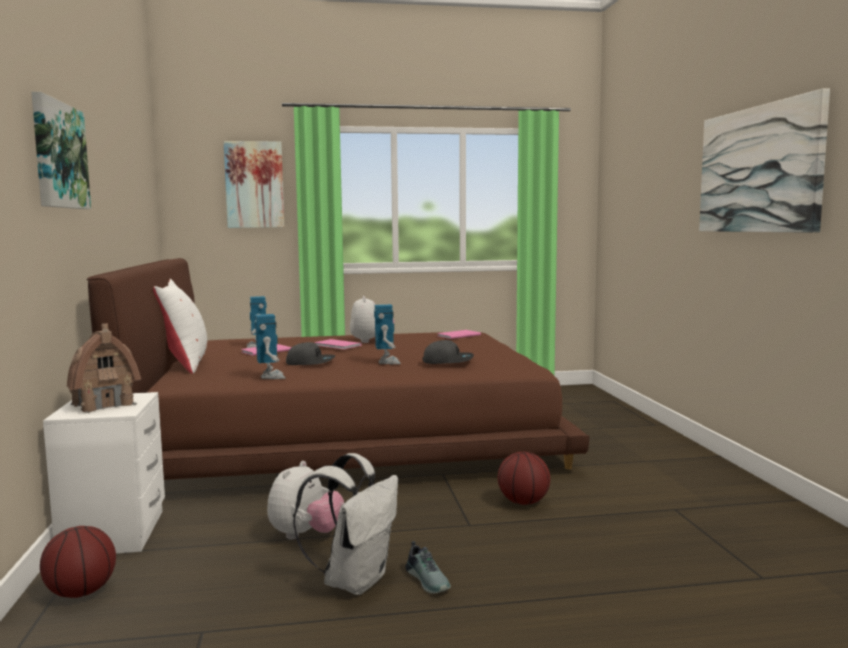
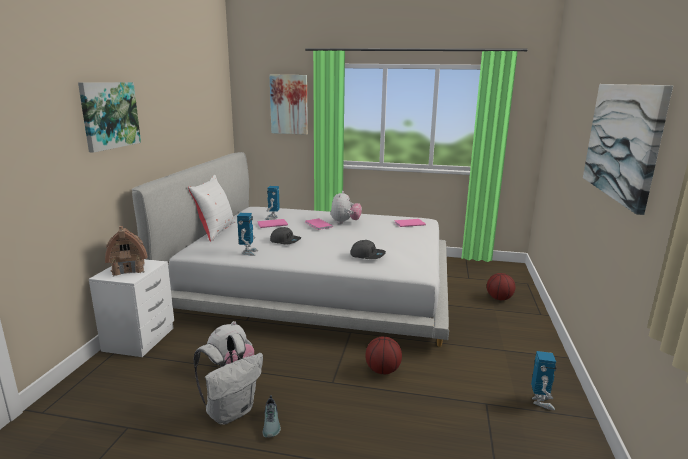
camera: 20 degrees right, 10 degrees up
basketball [40,526,116,598] -> basketball moved to [487,273,515,300]
brown bed [87,258,589,480] -> white bed [132,152,449,347]
toy robot [374,304,401,364] -> toy robot moved to [531,351,556,410]

